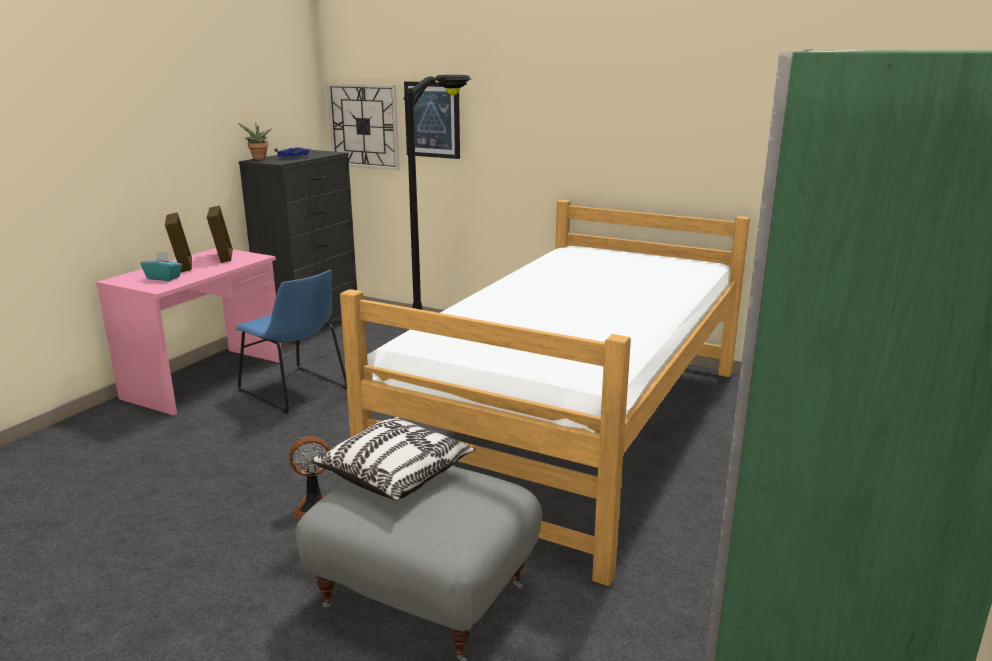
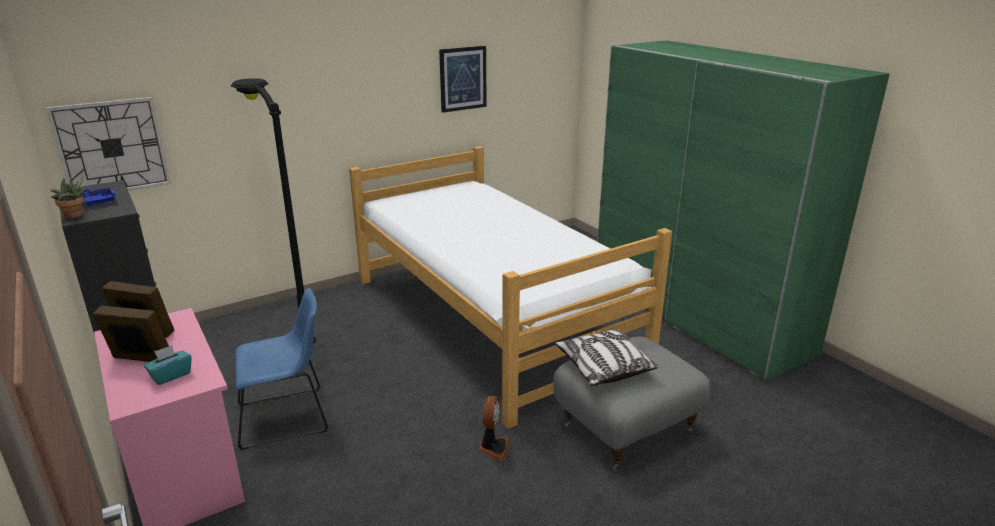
camera: 60 degrees left, 5 degrees up
picture [404,81,460,159] -> picture moved to [439,46,487,113]

